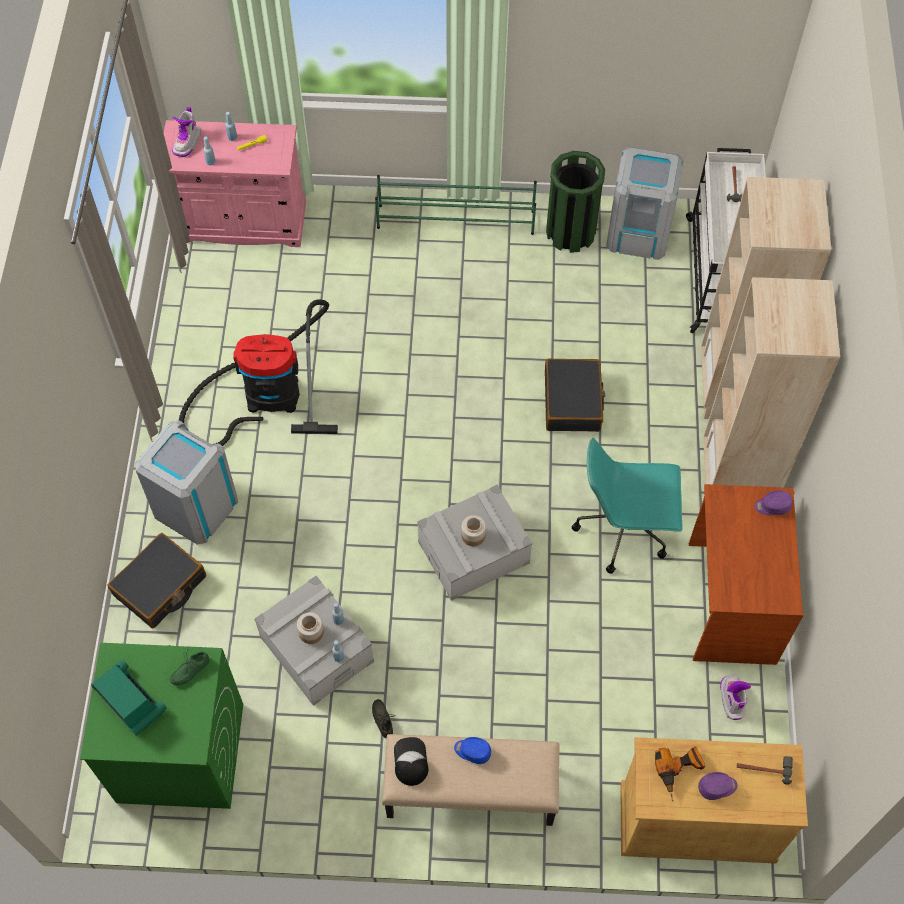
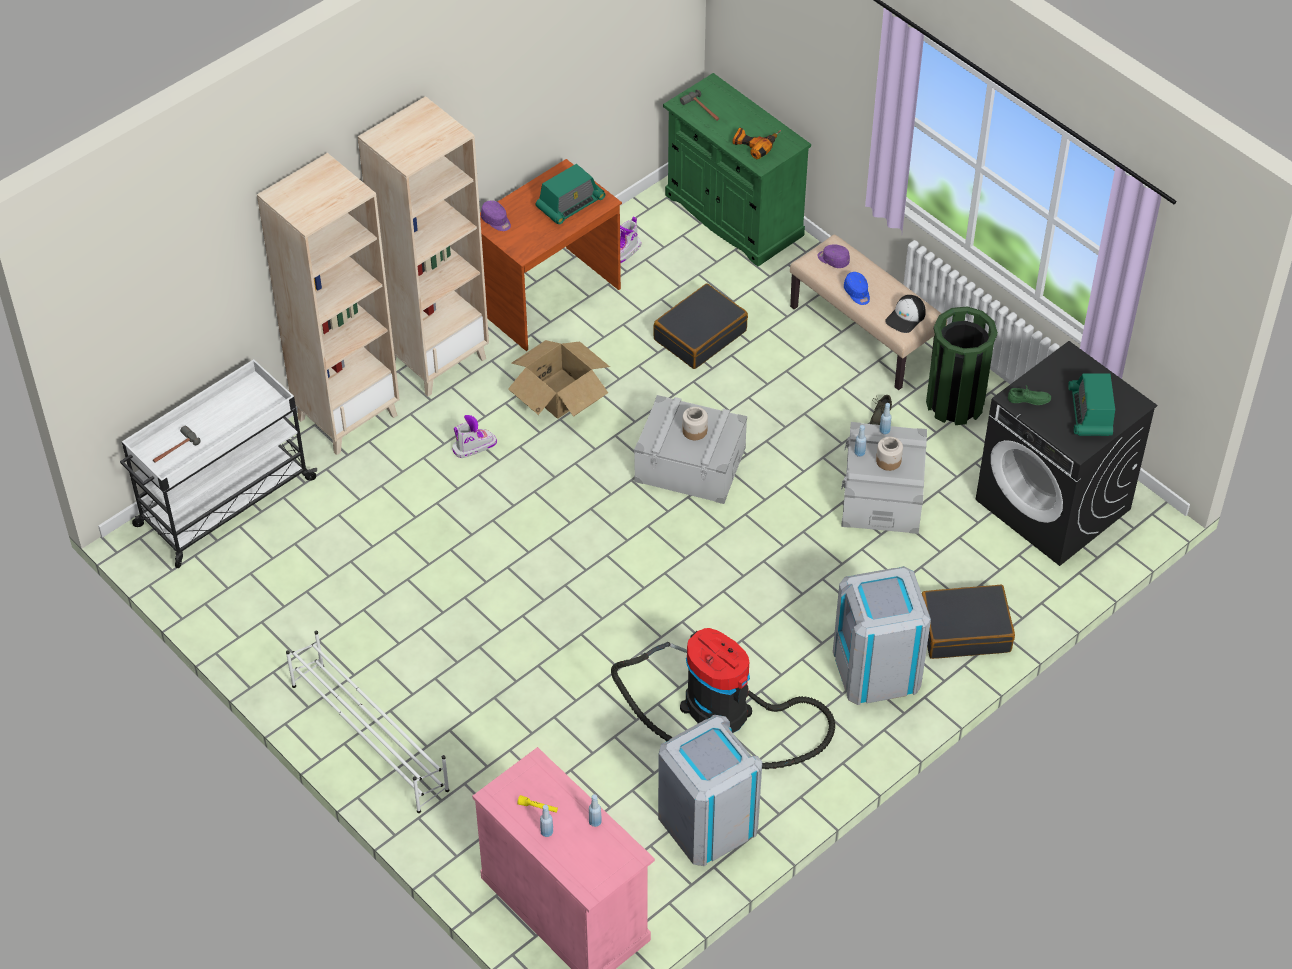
camera: 135 degrees left, 10 degrees down
green washing machine [80,643,243,809] -> black washing machine [975,341,1157,566]
boot [172,107,201,157] -> boot moved to [452,415,497,458]
green shoe rack [375,175,537,235] -> white shoe rack [286,631,449,813]
black suitcase [545,359,605,432] -> black suitcase moved to [654,283,748,369]
green trash can [546,151,605,253] -> green trash can moved to [926,306,998,425]
turquoise office chair [572,438,683,574] -> cardboard box [508,340,610,419]
grey trash can [606,147,684,260] -> grey trash can moved to [658,715,762,866]
beige cabinet [620,737,808,863] -> green cabinet [663,73,811,266]
purple cap [698,772,738,800] -> purple cap moved to [818,244,850,268]
none -> radio [535,164,606,225]

